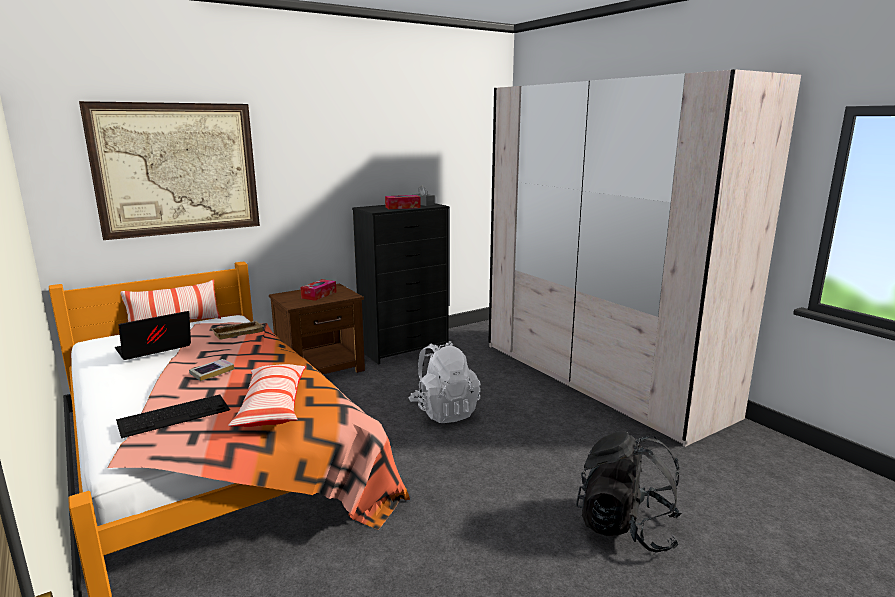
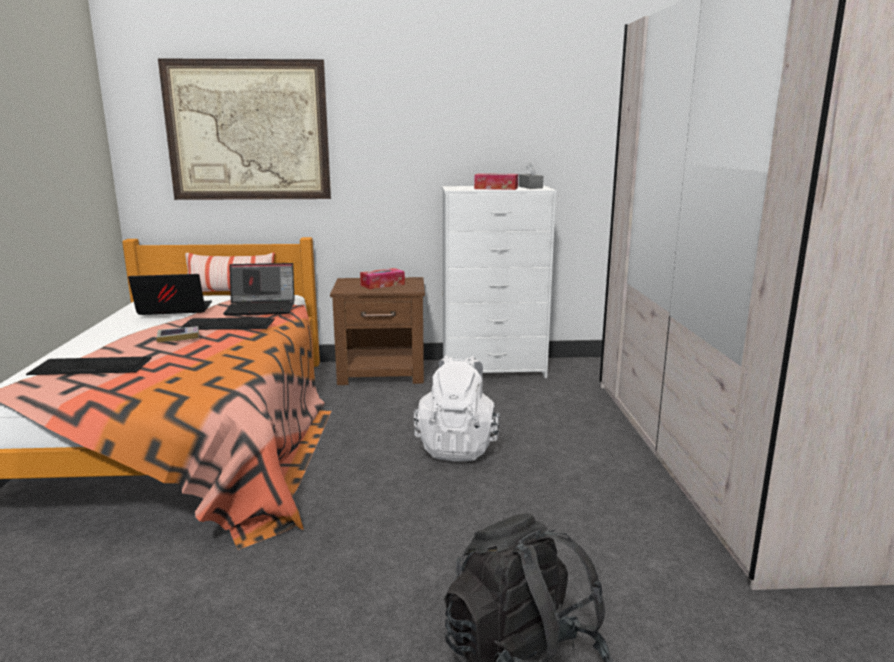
camera: 30 degrees right, 0 degrees up
beige tray [211,321,263,340] -> laptop [223,263,295,316]
pillow [228,364,306,427] -> none
black dresser [352,203,449,365] -> white dresser [442,186,557,378]
none -> keyboard [180,318,275,330]

